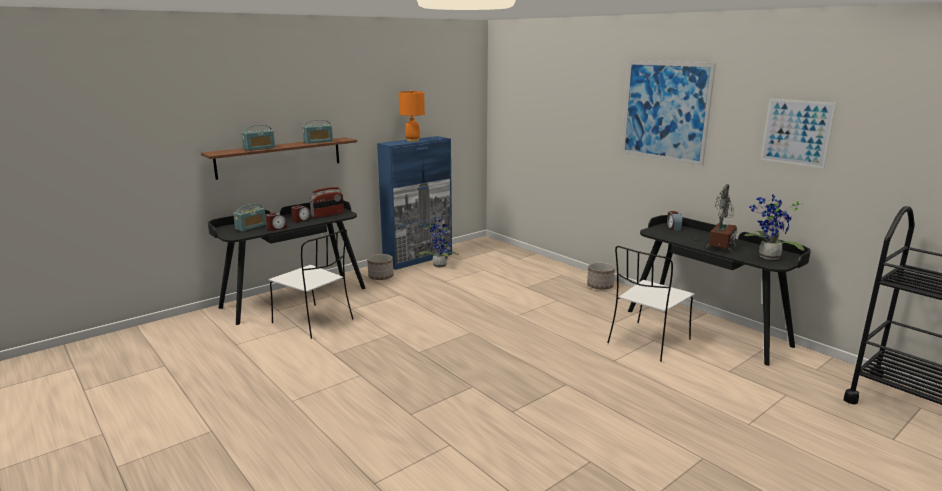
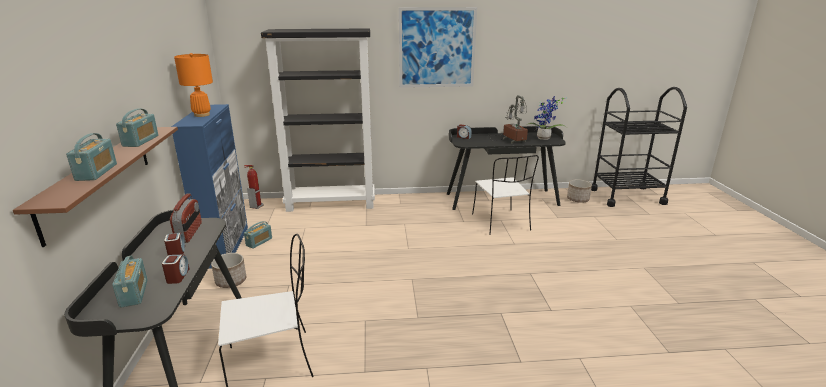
camera: 55 degrees left, 5 degrees up
potted plant [416,217,459,268] -> radio [244,221,272,249]
planter [587,262,615,290] -> planter moved to [567,179,592,203]
picture [760,98,836,169] -> none
none -> fire extinguisher [244,165,264,209]
none -> black bookcase [261,28,375,212]

